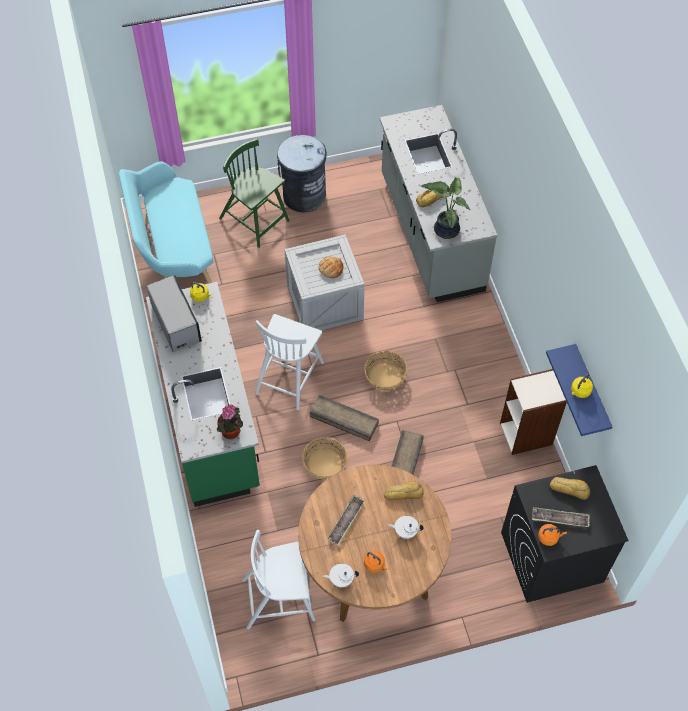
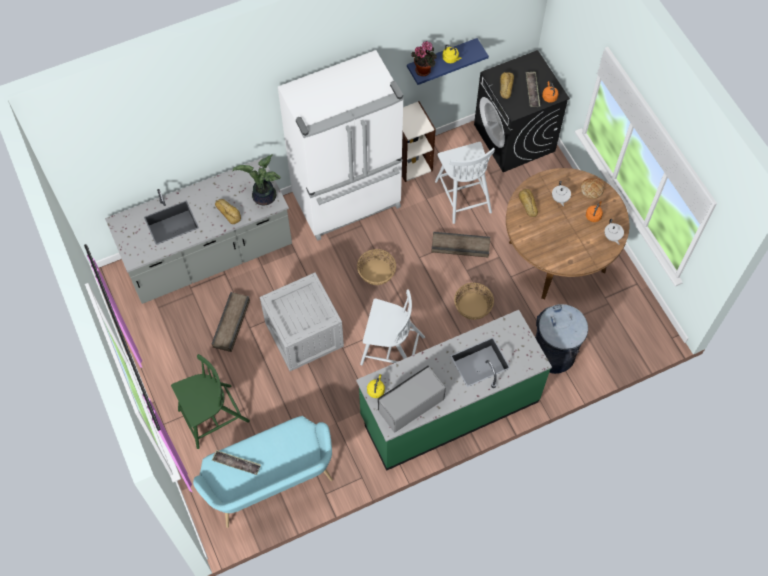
camera: 100 degrees left, 5 degrees up
potted plant [217,404,243,439] -> potted plant moved to [411,41,437,76]
green chair [219,139,290,248] -> green chair turned 150 degrees counterclockwise [171,354,250,449]
white chair [242,530,315,629] -> white chair moved to [435,142,495,224]
grey trash can [277,135,327,212] -> grey trash can moved to [535,304,588,374]
crate [310,395,379,441] -> crate moved to [212,292,250,352]
bread [319,256,344,278] -> bread moved to [581,178,604,199]
tray [327,495,365,545] -> tray moved to [212,450,261,475]
none -> white fridge [278,50,404,241]

